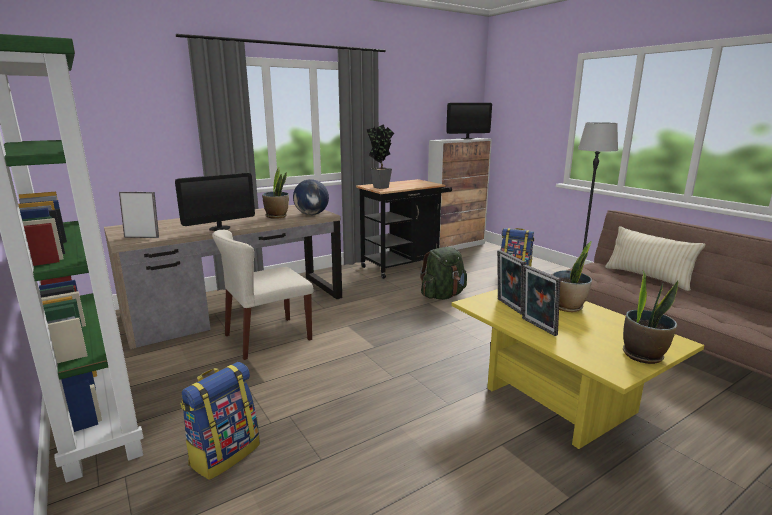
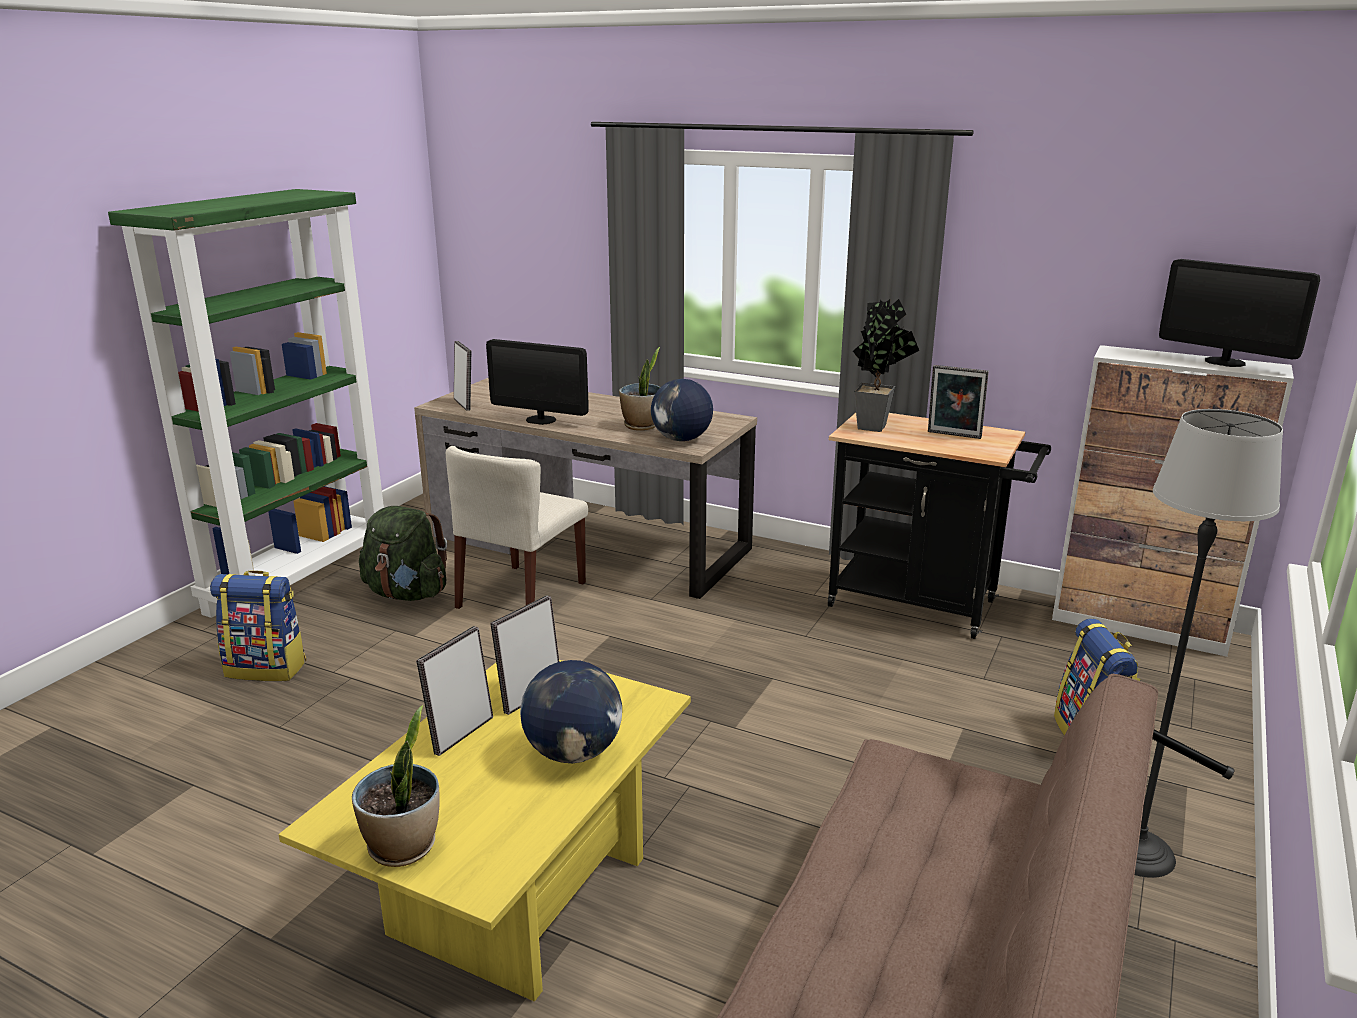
camera: 60 degrees right, 5 degrees up
beige chair [212,230,313,360] -> beige chair turned 90 degrees counterclockwise [446,446,588,609]
green backpack [420,247,467,300] -> green backpack moved to [359,506,447,601]
potted plant [552,241,592,312] -> globe [520,660,622,763]
beige pillow [605,226,705,291] -> none
none -> picture frame [928,365,989,439]

